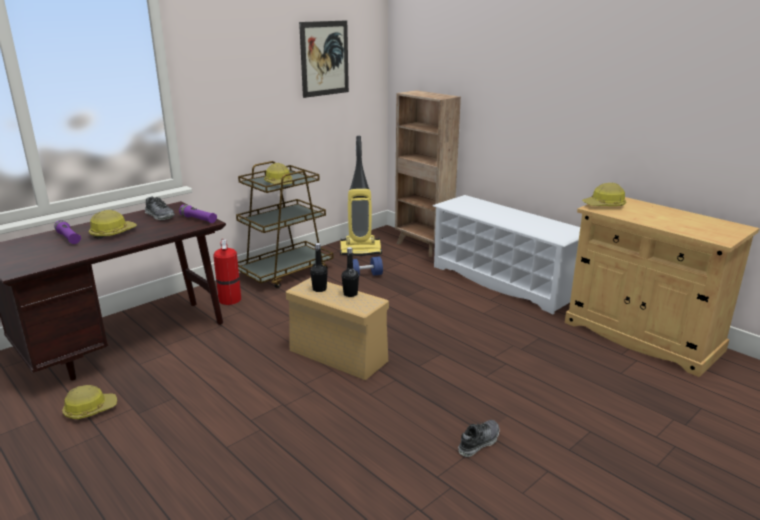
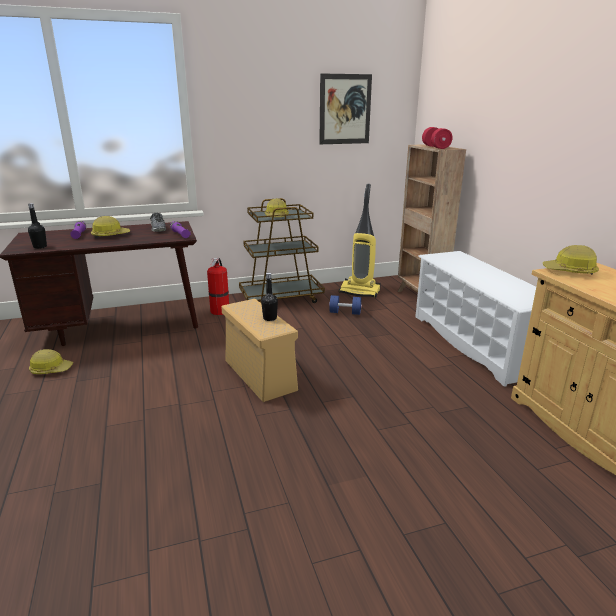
camera: 25 degrees right, 0 degrees up
black bottle [310,243,328,292] -> black bottle moved to [28,203,47,249]
shoe [458,420,500,457] -> none
none -> red dumbbell [422,127,452,149]

